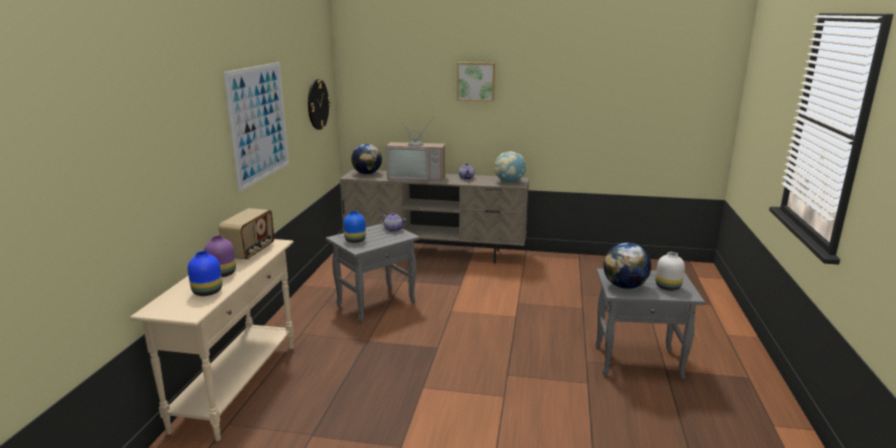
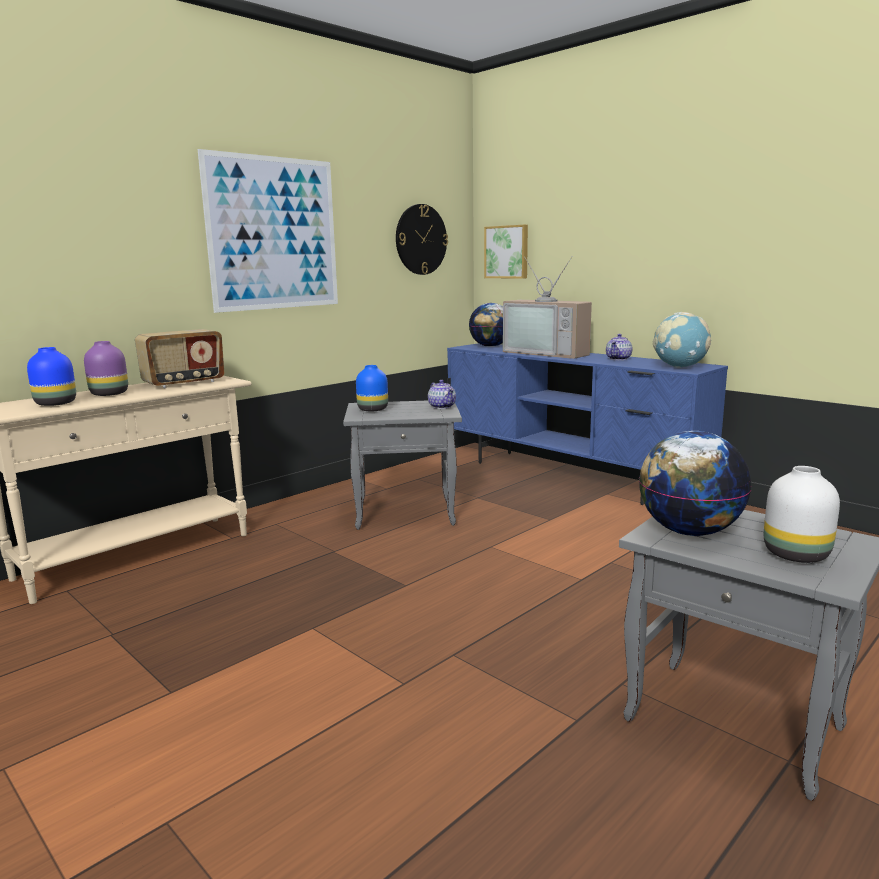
camera: 35 degrees right, 5 degrees down
beige tv stand [340,169,529,264] -> blue tv stand [447,343,728,505]
picture [457,62,495,102] -> picture moved to [484,225,528,279]

